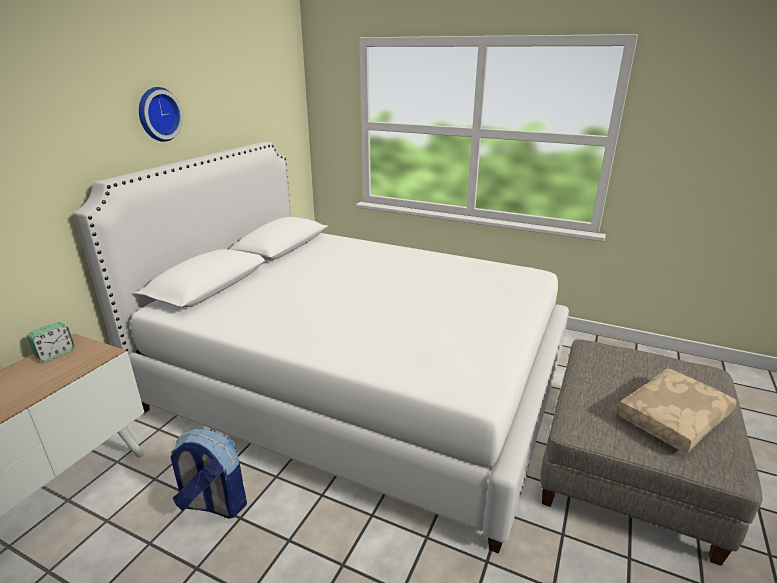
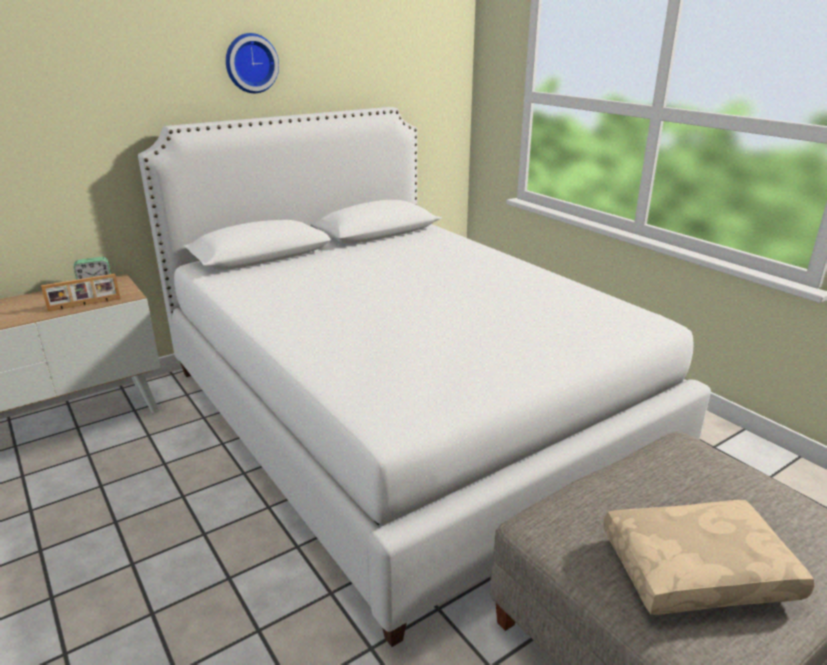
camera: 30 degrees right, 0 degrees up
backpack [170,429,247,519] -> none
none -> picture frame [41,274,121,312]

